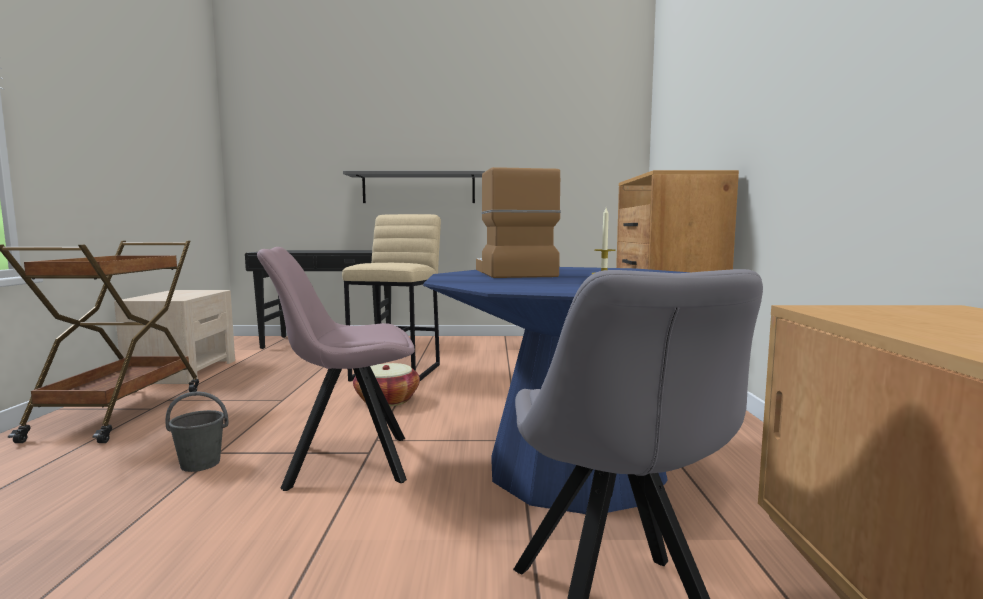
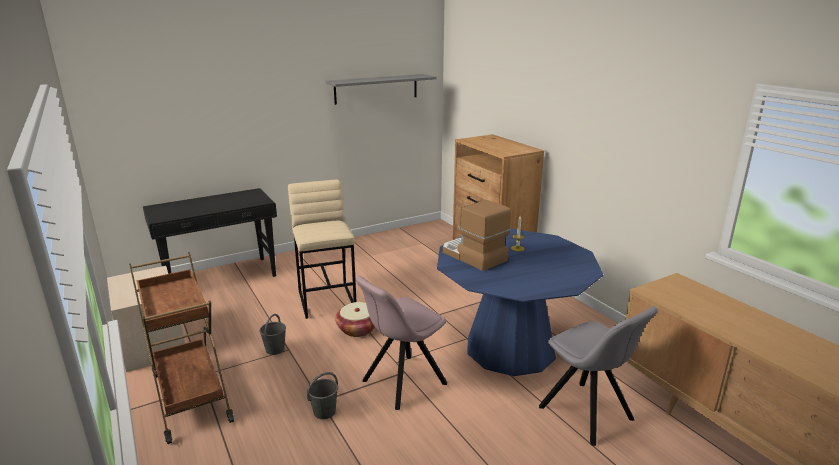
camera: 30 degrees left, 15 degrees up
grey shelf [343,171,485,203] -> grey shelf moved to [325,74,436,105]
none -> grey bucket [259,314,286,355]

